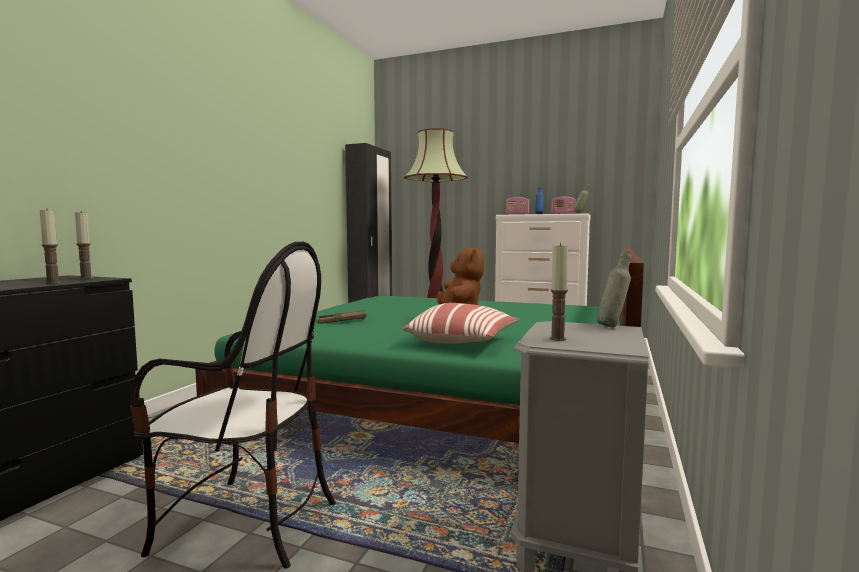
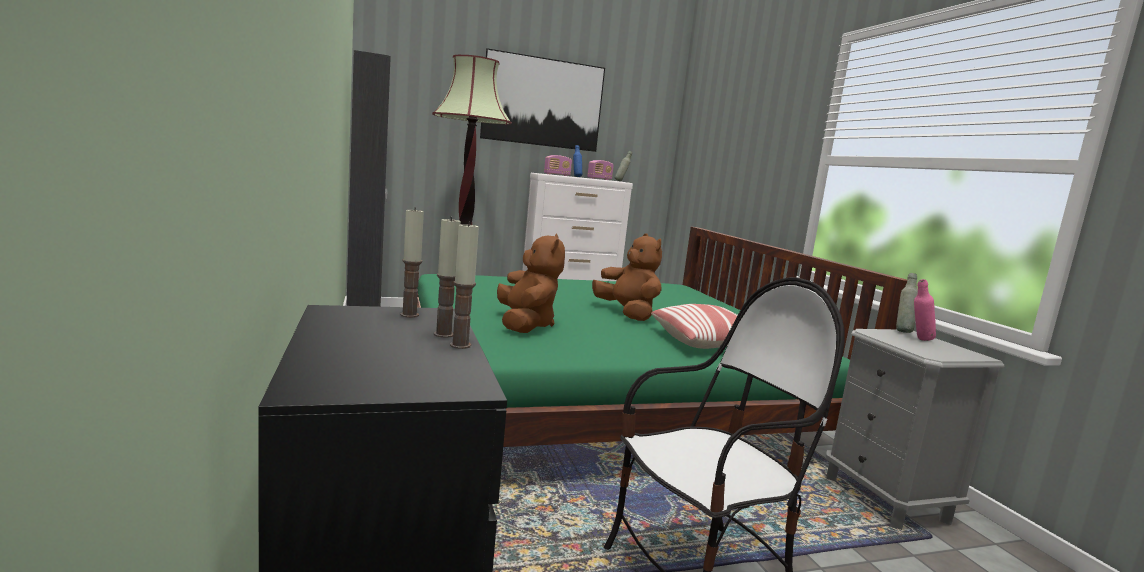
camera: 40 degrees left, 5 degrees up
brown tray [318,310,366,324] -> brown plush toy [497,234,565,333]
candle [549,243,568,341] -> candle moved to [450,222,479,349]
none -> picture [480,48,605,152]
none -> pink bottle [914,279,936,341]

